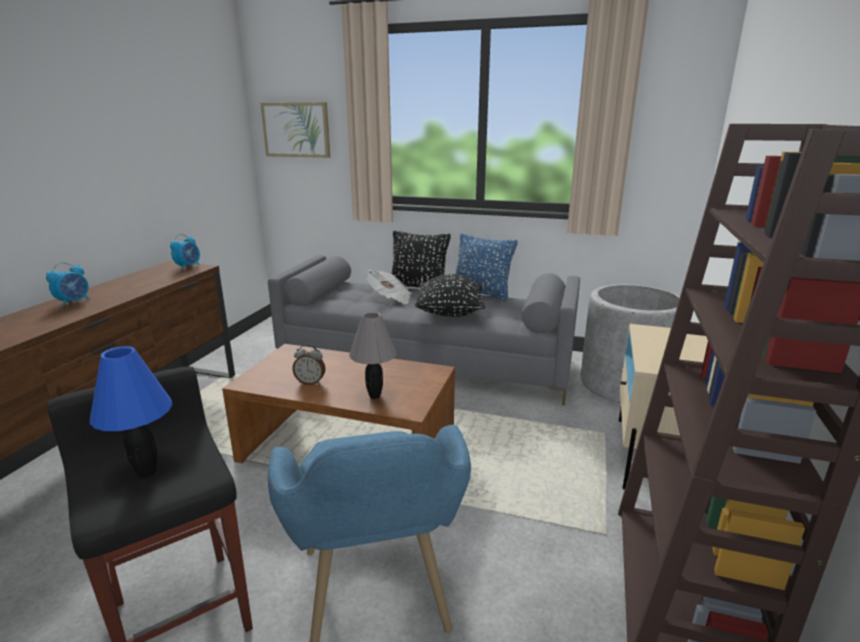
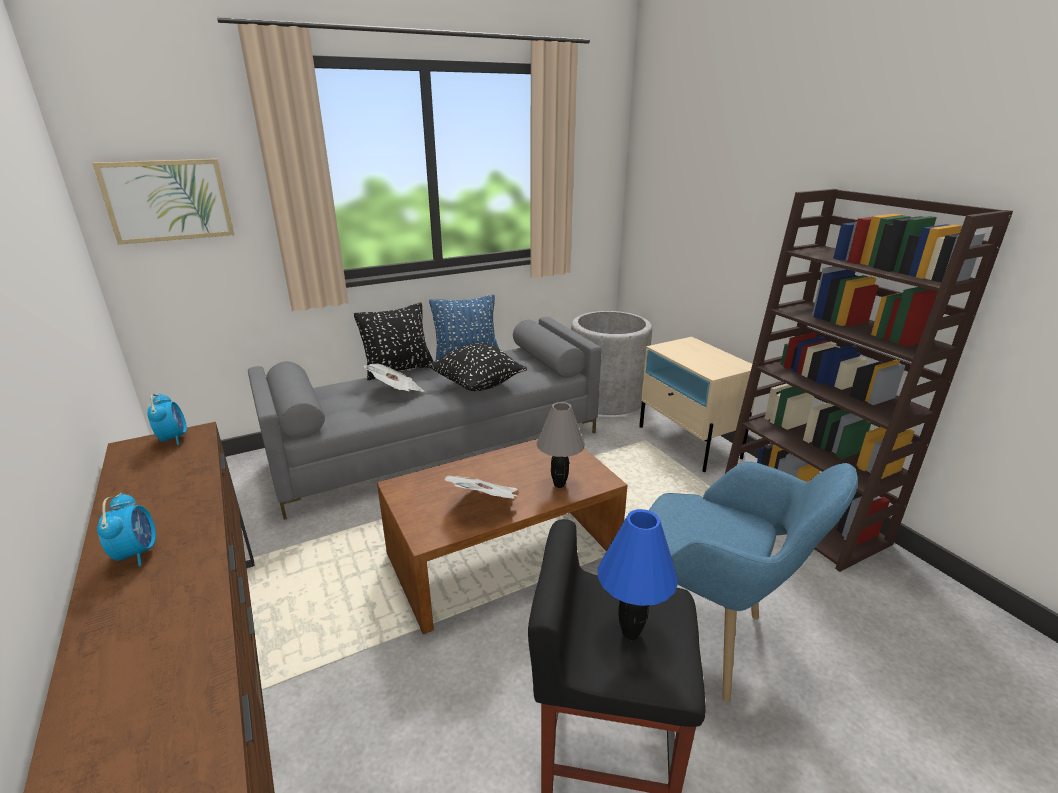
camera: 45 degrees left, 5 degrees up
alarm clock [292,344,326,385] -> newspaper [445,476,517,499]

